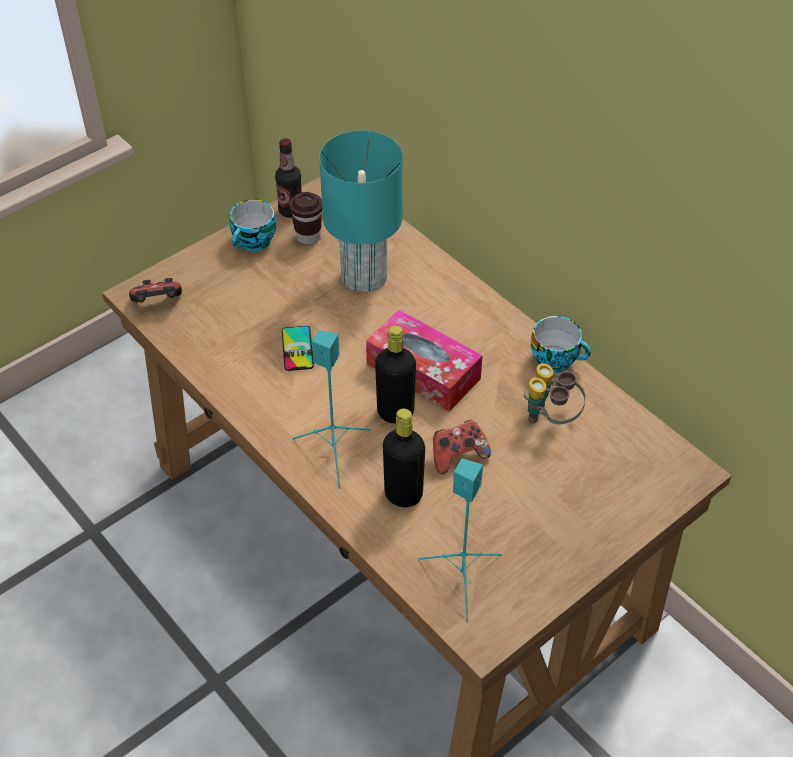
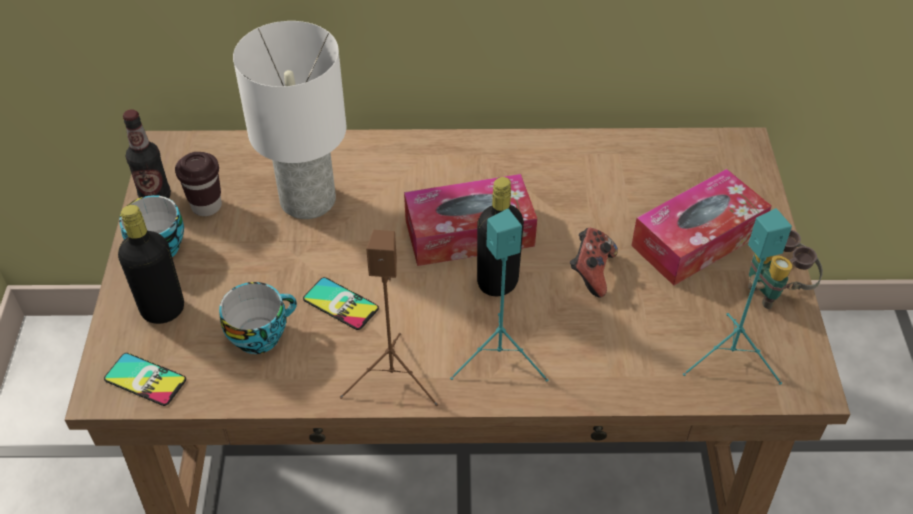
camera: 50 degrees left, 0 degrees up
game controller [129,278,182,303] -> phone [104,353,186,406]
turquoise table lamp [319,130,403,292] -> white table lamp [233,21,346,219]
black bottle [383,409,425,507] -> black bottle moved to [118,205,184,324]
binoculars [524,363,586,424] -> binoculars moved to [748,230,823,309]
cup [531,316,591,373] -> cup moved to [219,282,297,354]
none -> brown speaker [340,230,438,406]
none -> tissue box [631,169,771,286]

